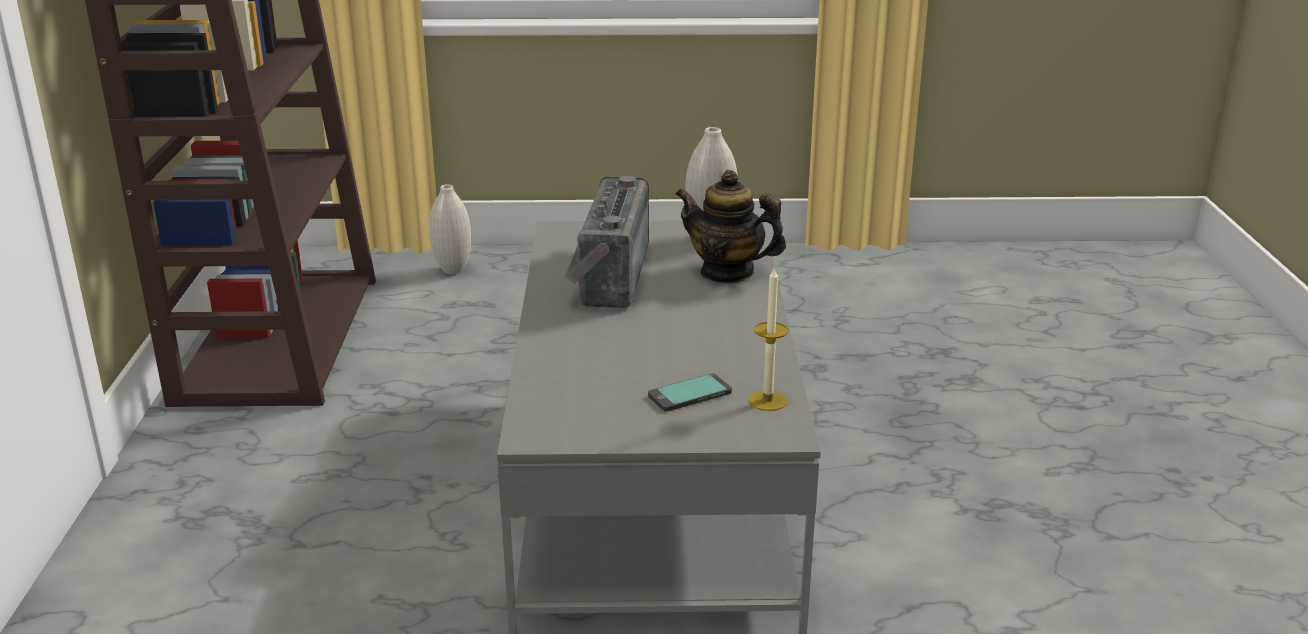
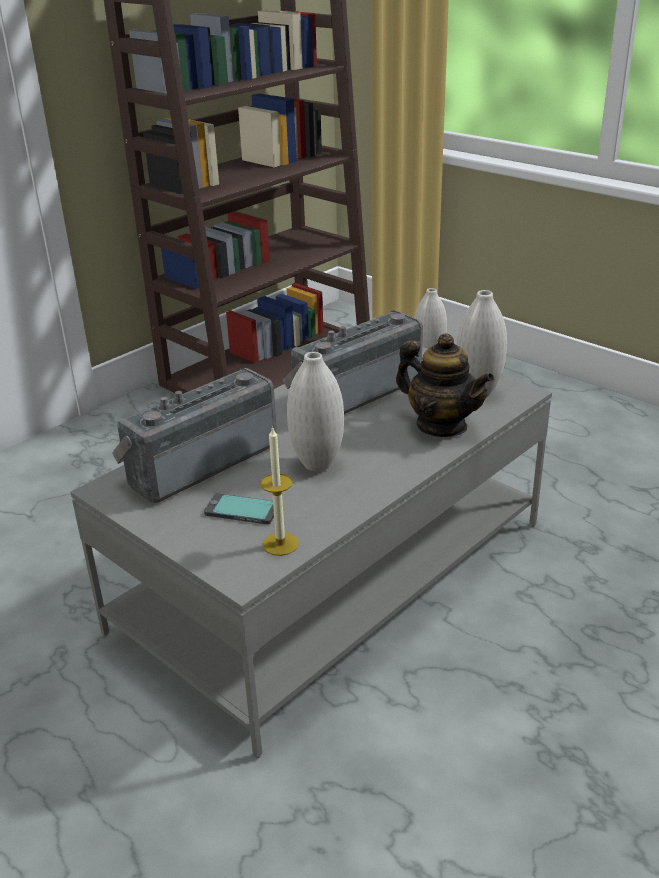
camera: 45 degrees right, 5 degrees up
teapot [675,170,786,283] -> teapot turned 150 degrees clockwise [396,333,494,437]
none -> radio [112,368,277,503]
none -> white vase [287,352,344,472]

